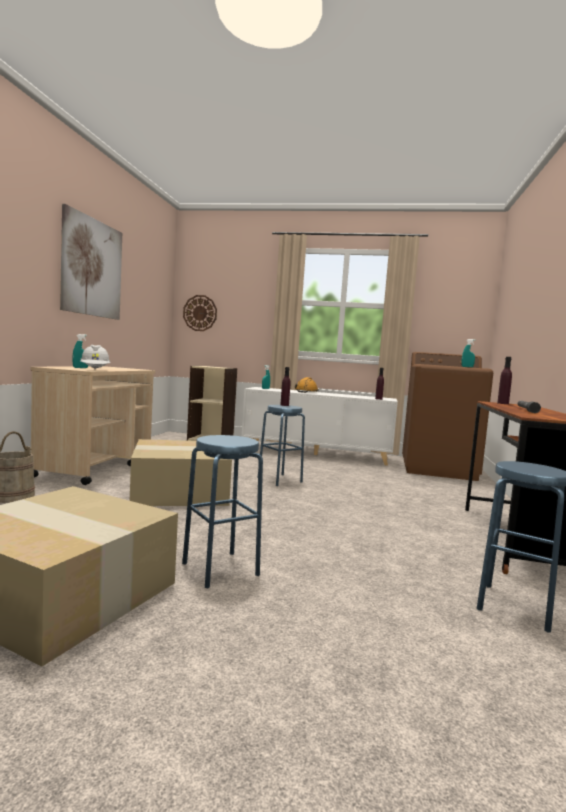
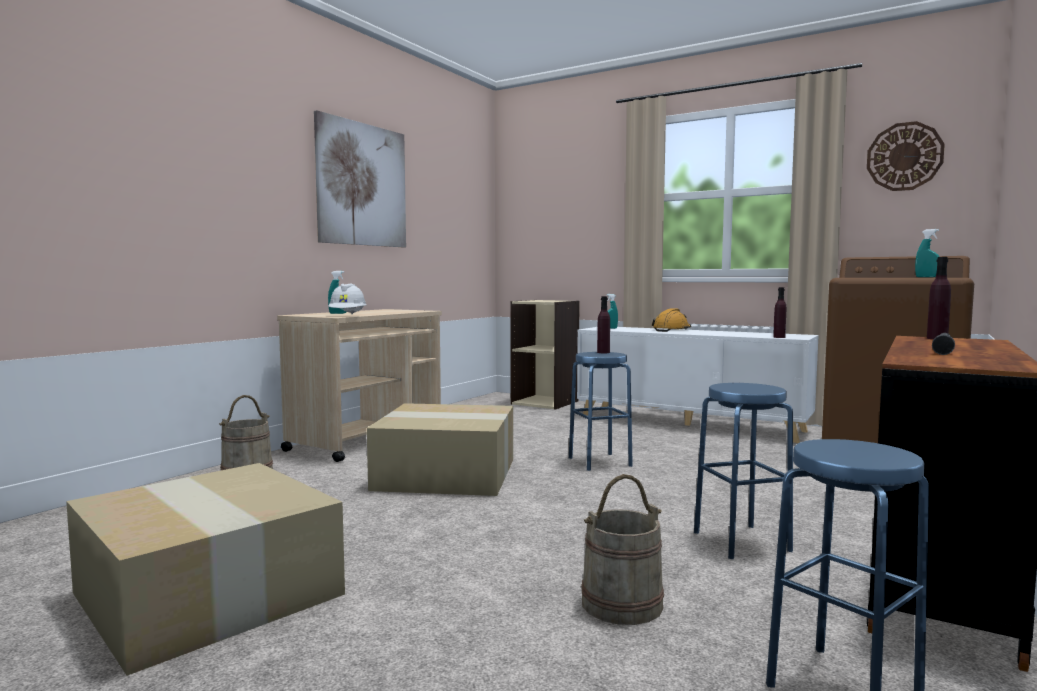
camera: 20 degrees right, 0 degrees up
blue stool [182,435,263,588] -> blue stool moved to [694,383,793,559]
wall clock [183,295,217,331] -> wall clock moved to [867,121,945,191]
none -> beige bucket [581,474,664,625]

